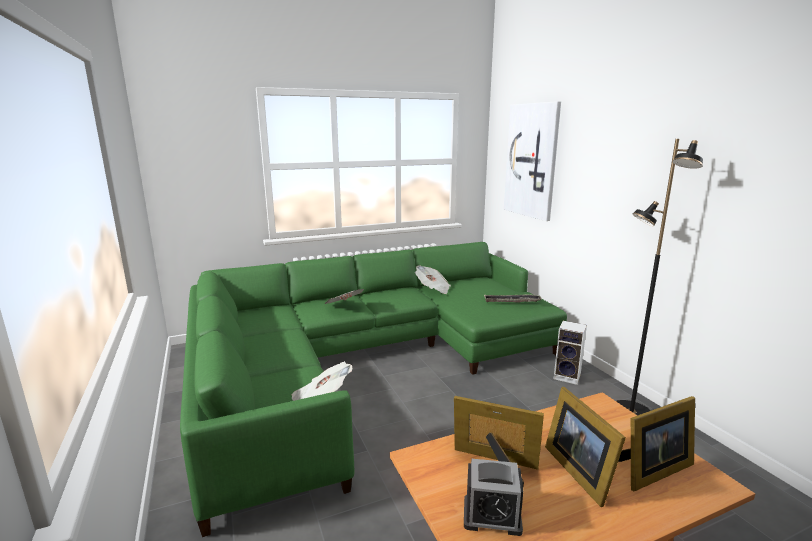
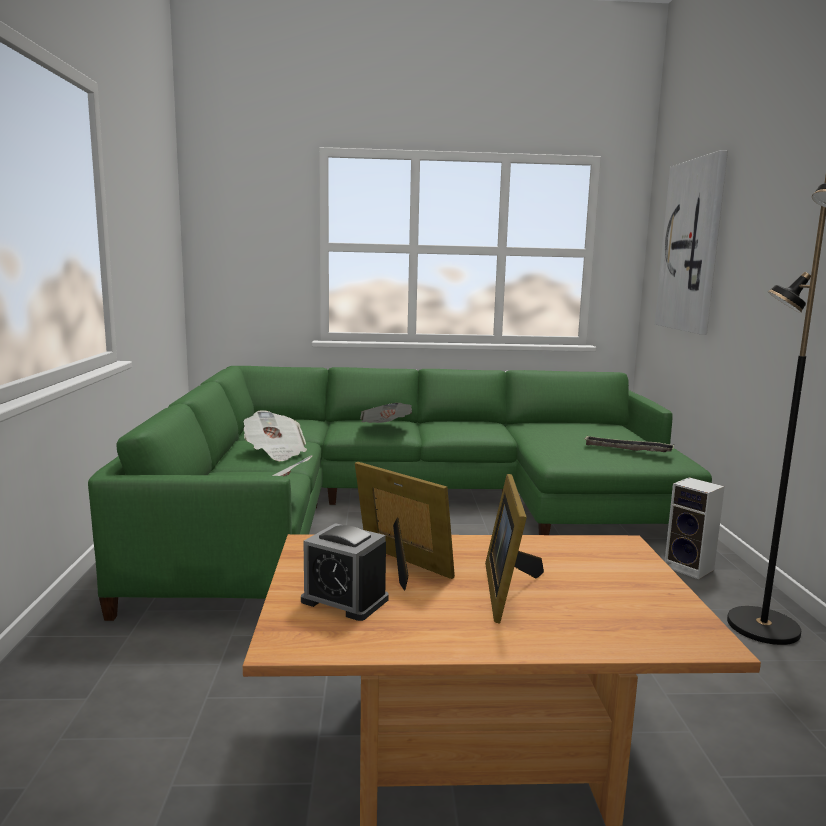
camera: 20 degrees right, 5 degrees down
newspaper [415,265,451,294] -> newspaper moved to [243,410,307,461]
picture frame [618,396,695,491] -> none

